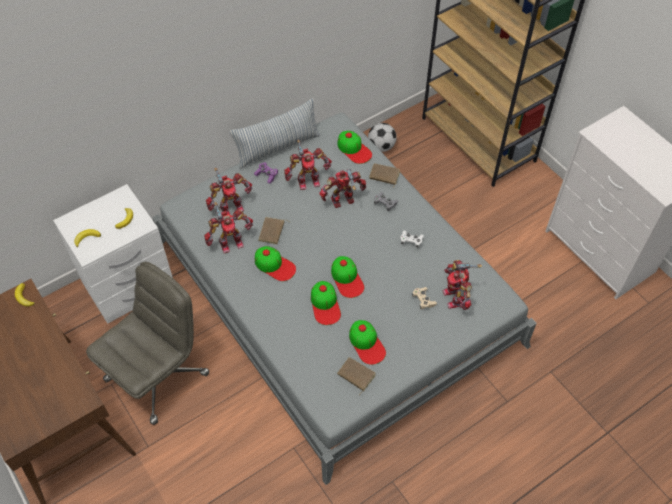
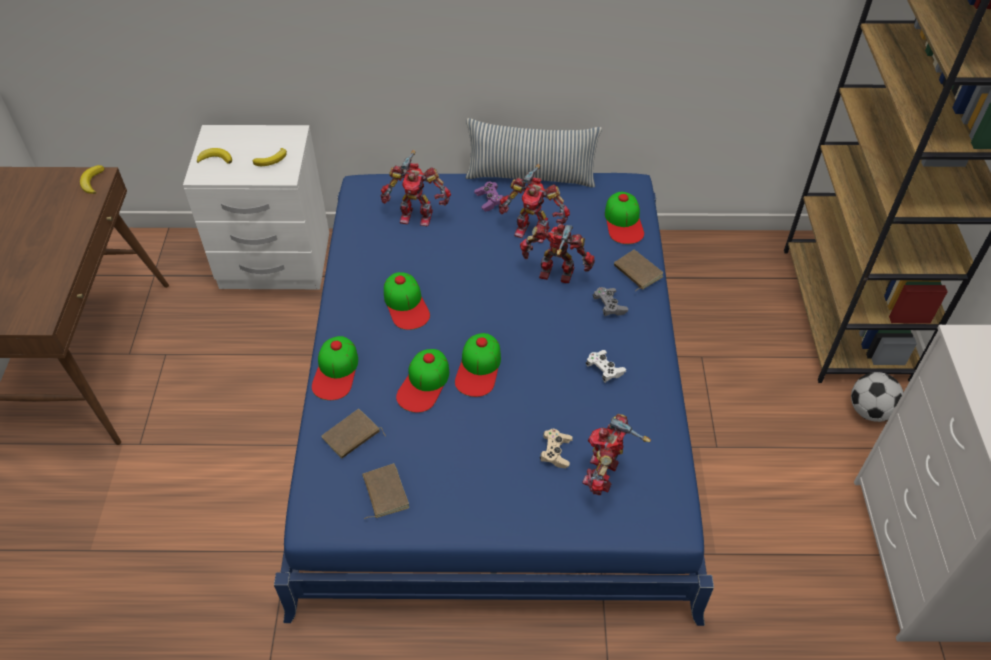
camera: 35 degrees right, 5 degrees down
grey office chair [86,262,209,425] -> none
grey bed [152,112,537,485] -> blue bed [274,173,714,626]
toy robot [204,202,253,253] -> none
brown book [258,217,290,244] -> brown book moved to [321,409,386,459]
cap [349,320,386,365] -> cap moved to [312,336,358,400]
football [368,123,397,152] -> football moved to [851,372,903,422]

